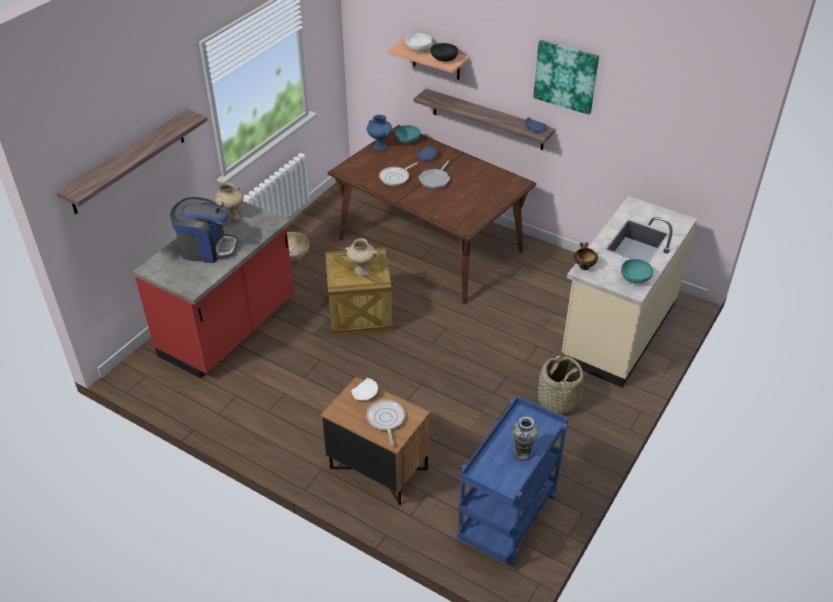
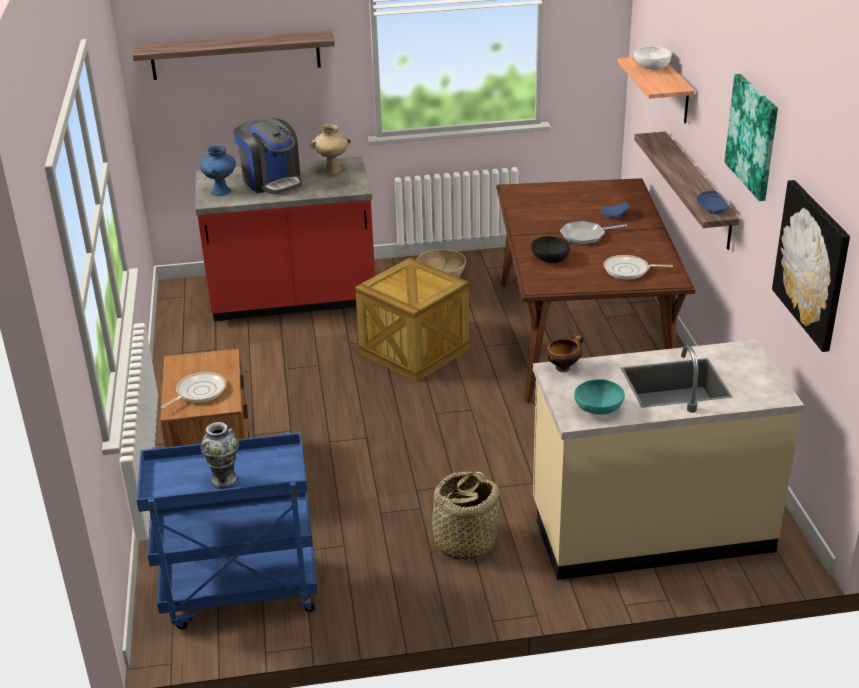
camera: 50 degrees right, 10 degrees down
beige vase [344,238,378,276] -> none
white plate [351,378,378,401] -> none
blue vase [367,115,392,151] -> blue vase moved to [200,145,236,196]
frying pan [379,162,418,186] -> frying pan moved to [603,255,673,279]
turquoise bowl [395,125,420,143] -> none
black bowl [430,43,458,62] -> black bowl moved to [531,236,570,263]
none -> picture [772,180,850,352]

